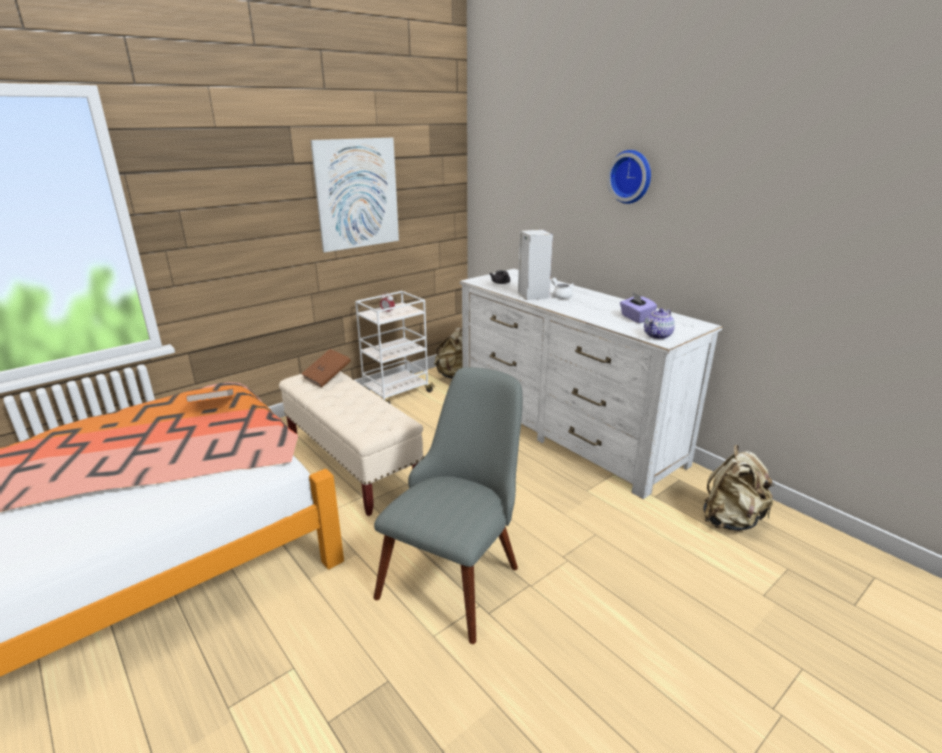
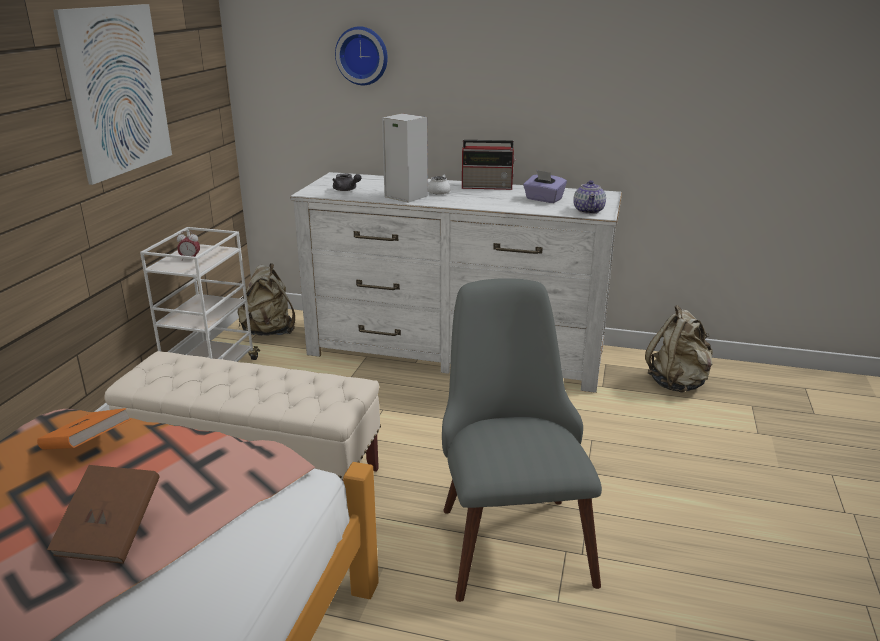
camera: 35 degrees left, 0 degrees up
brown book [301,349,351,388] -> brown book moved to [47,465,160,564]
wall clock [607,150,651,204] -> wall clock moved to [335,26,388,85]
none -> radio [462,140,516,190]

